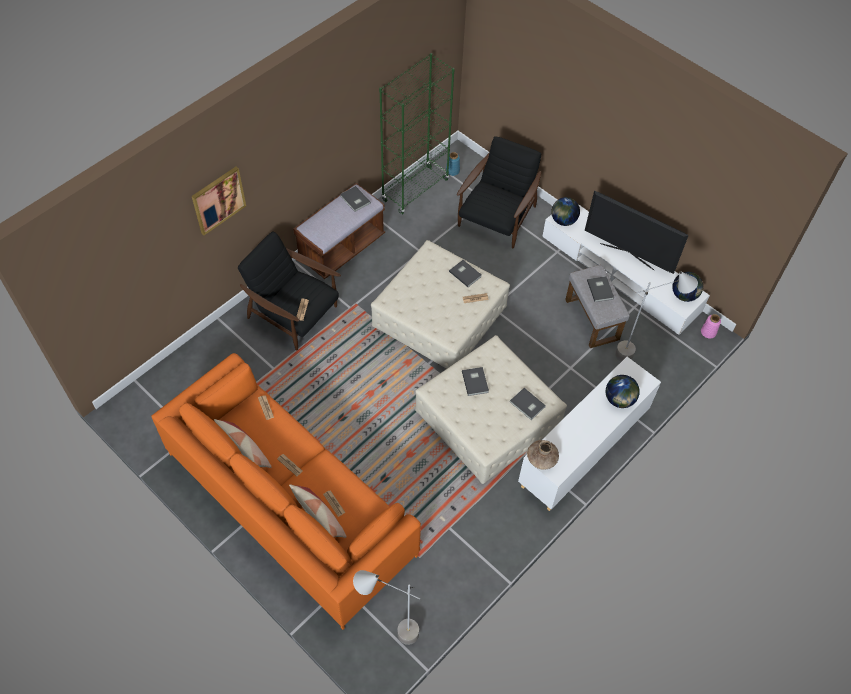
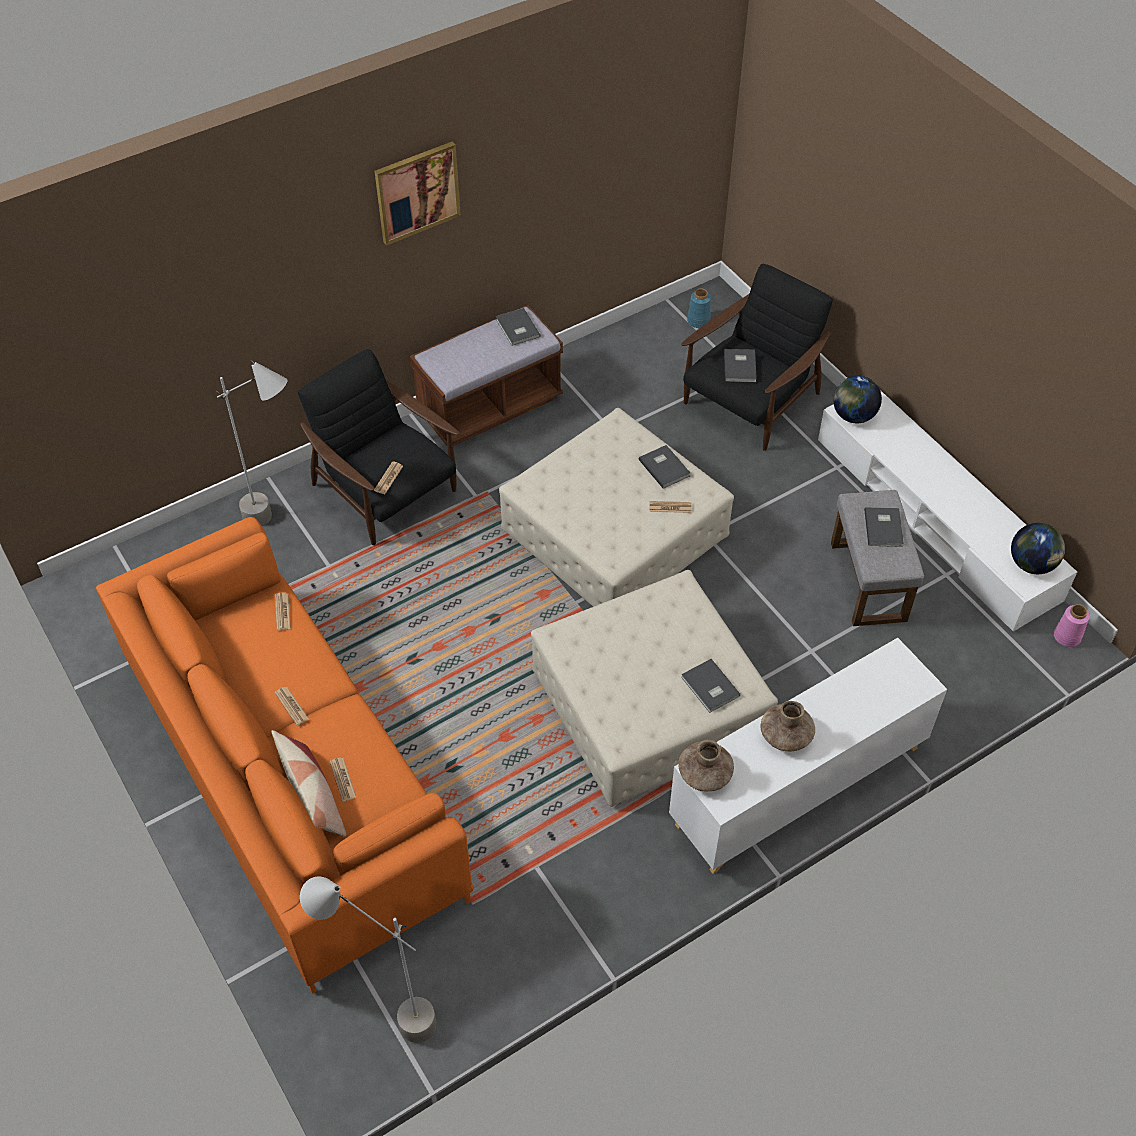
camera: 15 degrees right, 5 degrees down
picture [192,167,246,235] -> picture moved to [375,142,461,246]
pillow [214,419,271,468] -> none
green bookcase [379,53,455,215] -> none
grey book [462,367,489,396] -> grey book moved to [724,349,757,382]
television [585,191,689,274] -> none
globe [606,375,640,408] -> none
grey floor lamp [615,271,698,362] -> grey floor lamp moved to [216,360,288,526]
none -> brown vase [760,701,815,751]

